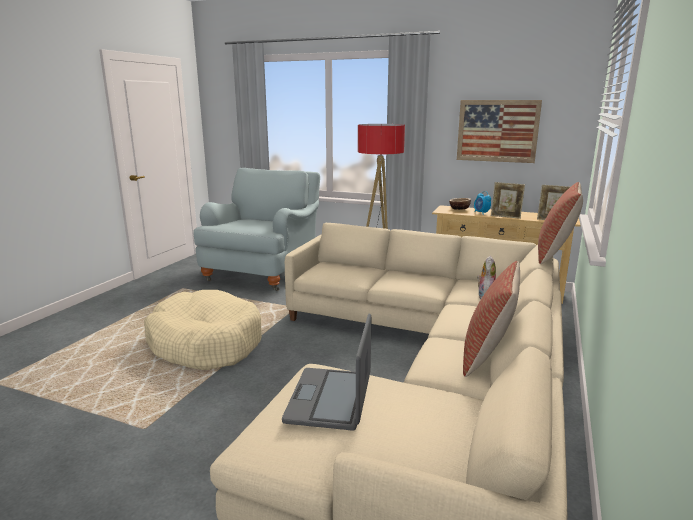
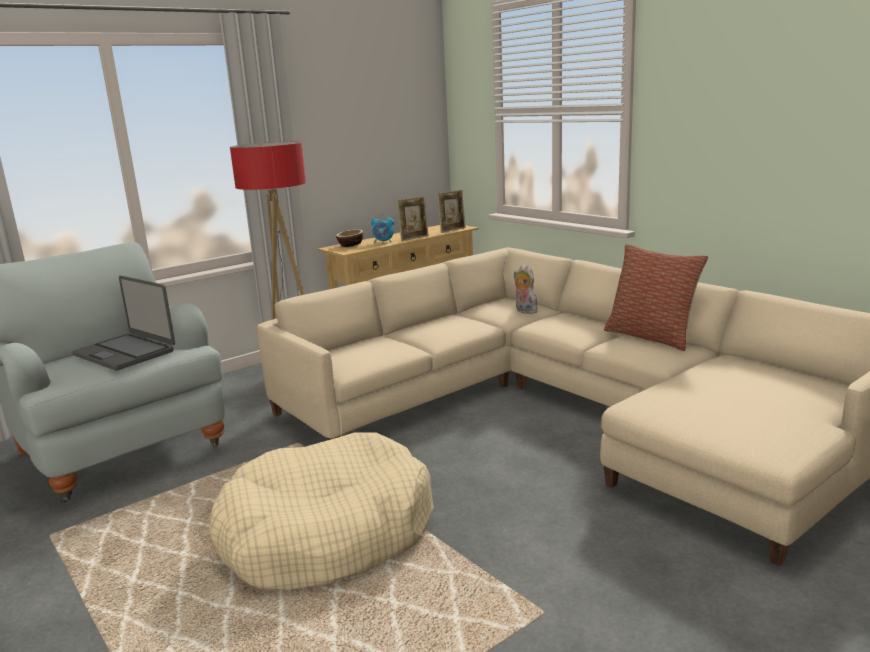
camera: 60 degrees left, 0 degrees up
laptop [282,314,372,431] -> laptop moved to [72,276,175,371]
picture [457,100,542,163] -> none
pillow [538,182,583,264] -> none

